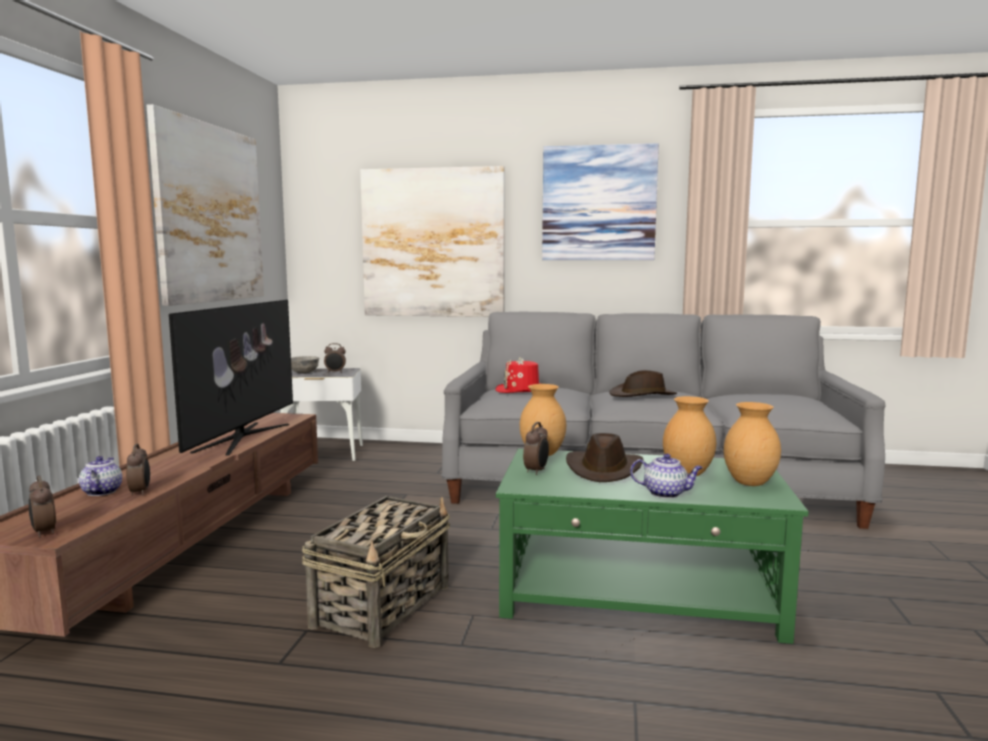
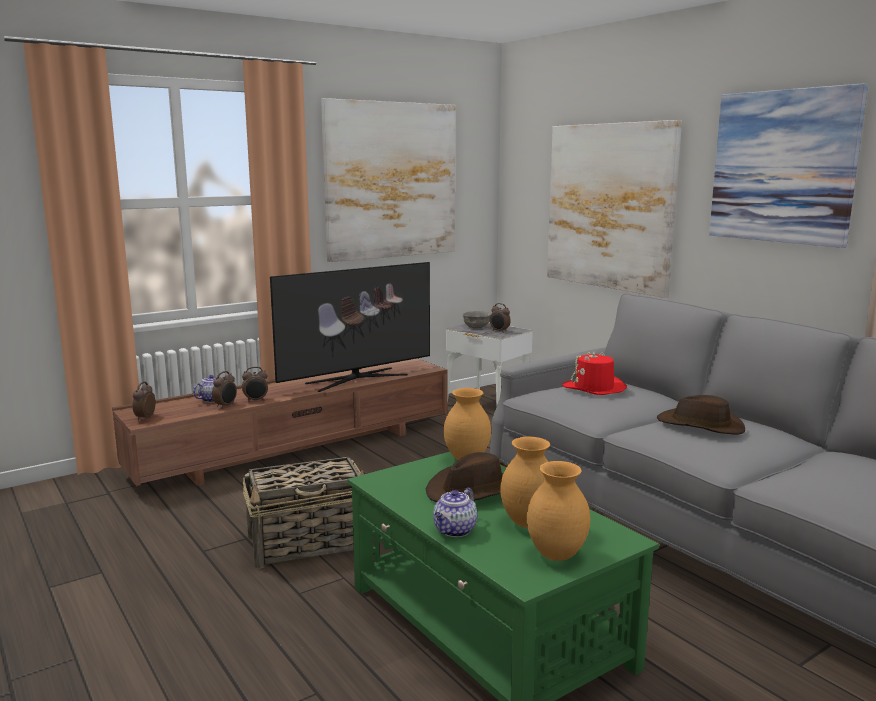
camera: 45 degrees right, 5 degrees up
alarm clock [523,422,549,475] -> alarm clock moved to [242,367,268,402]
teapot [630,453,703,498] -> teapot turned 60 degrees clockwise [433,488,477,537]

